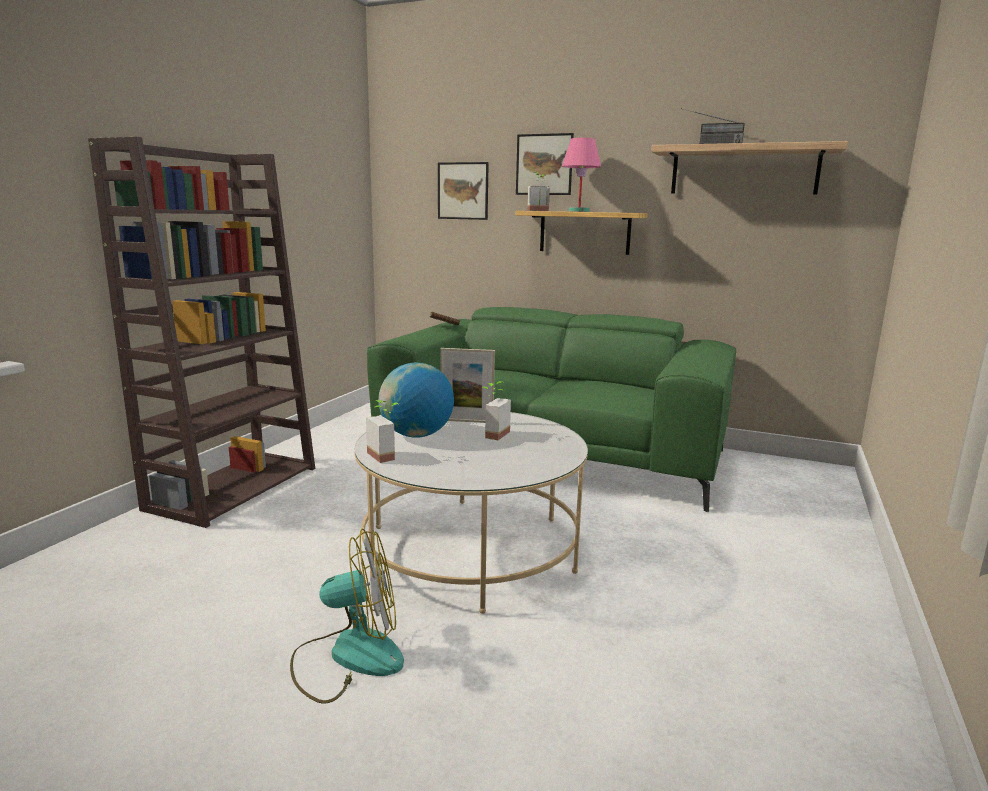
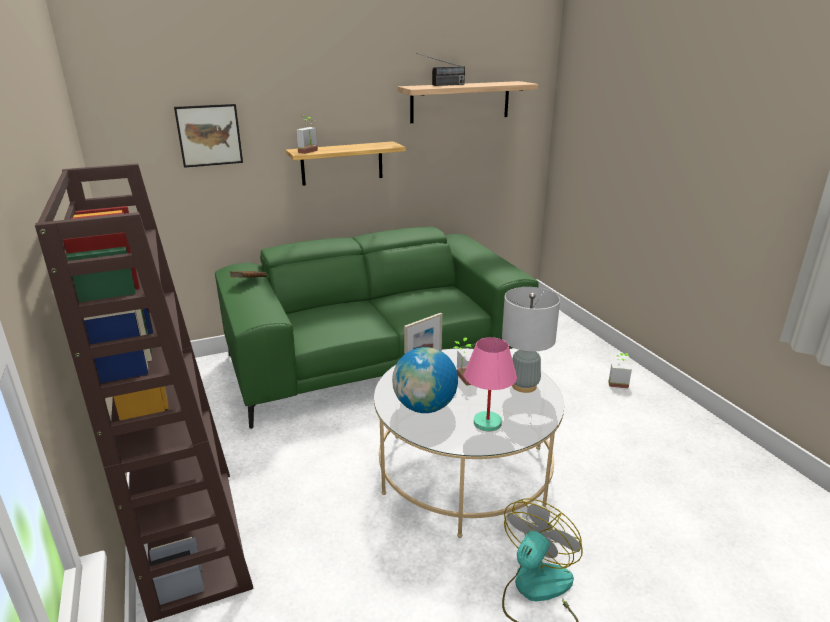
camera: 45 degrees left, 10 degrees up
potted plant [366,400,399,463] -> potted plant moved to [608,353,632,389]
picture [516,133,574,195] -> none
pink table lamp [562,138,601,212] -> pink table lamp moved to [464,337,517,432]
none -> grey table lamp [502,287,560,393]

